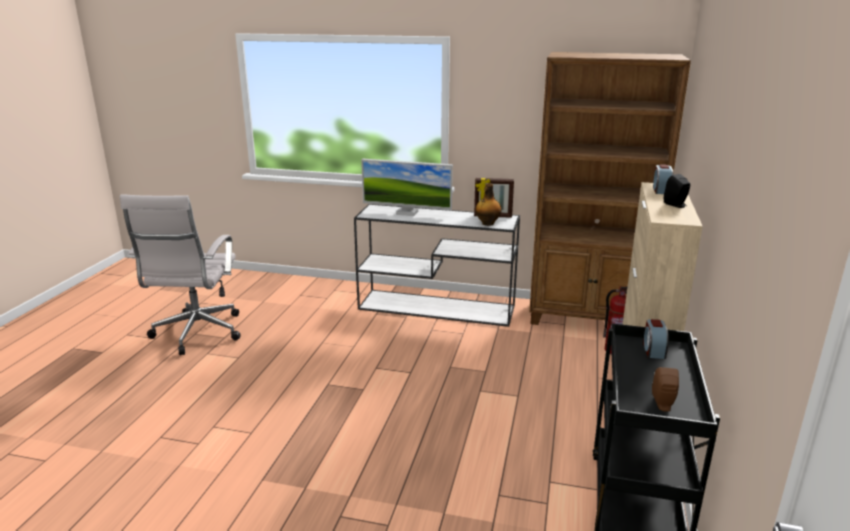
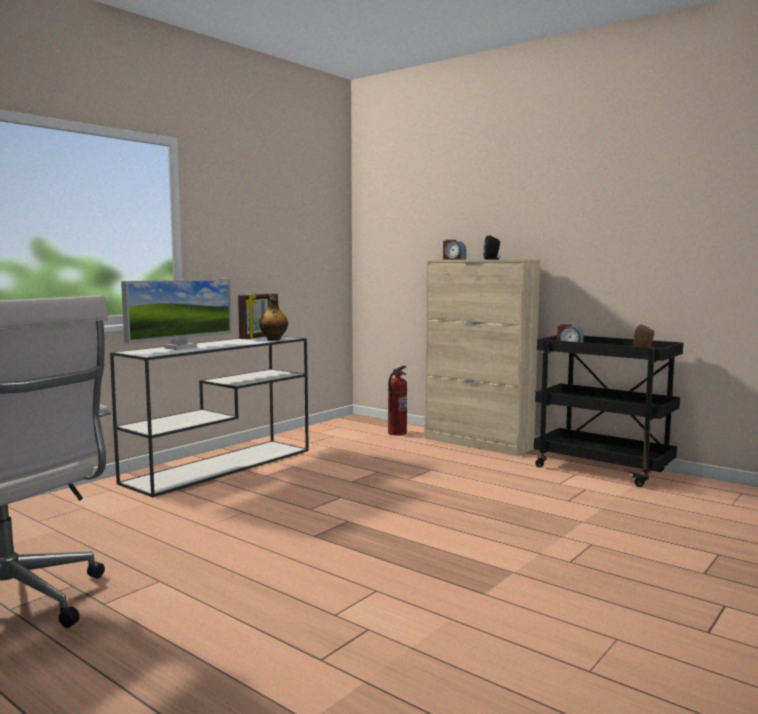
camera: 65 degrees left, 15 degrees down
brown bookcase [529,52,691,325] -> none

